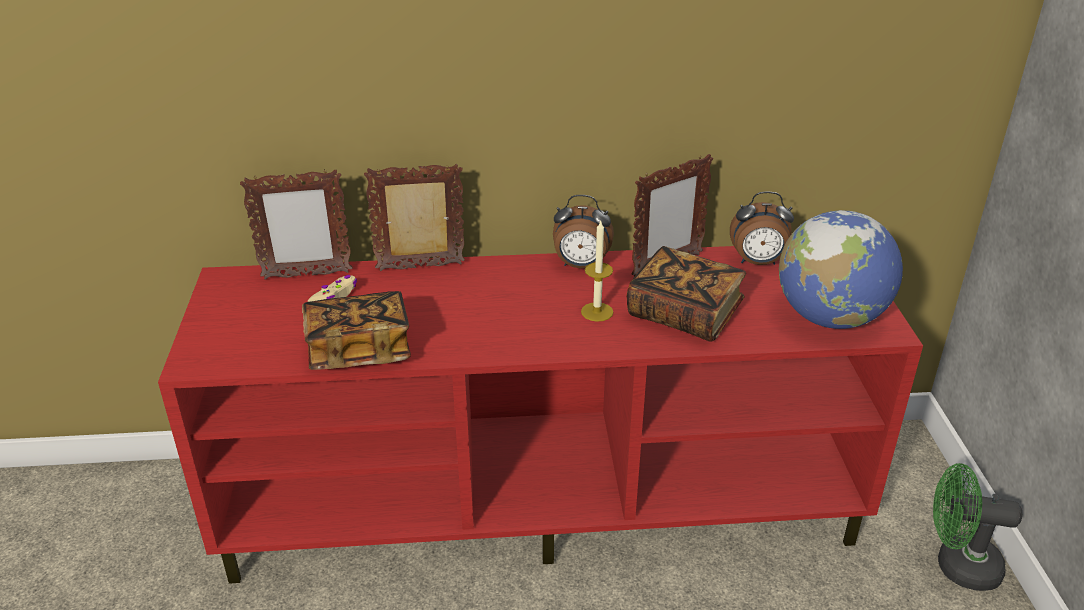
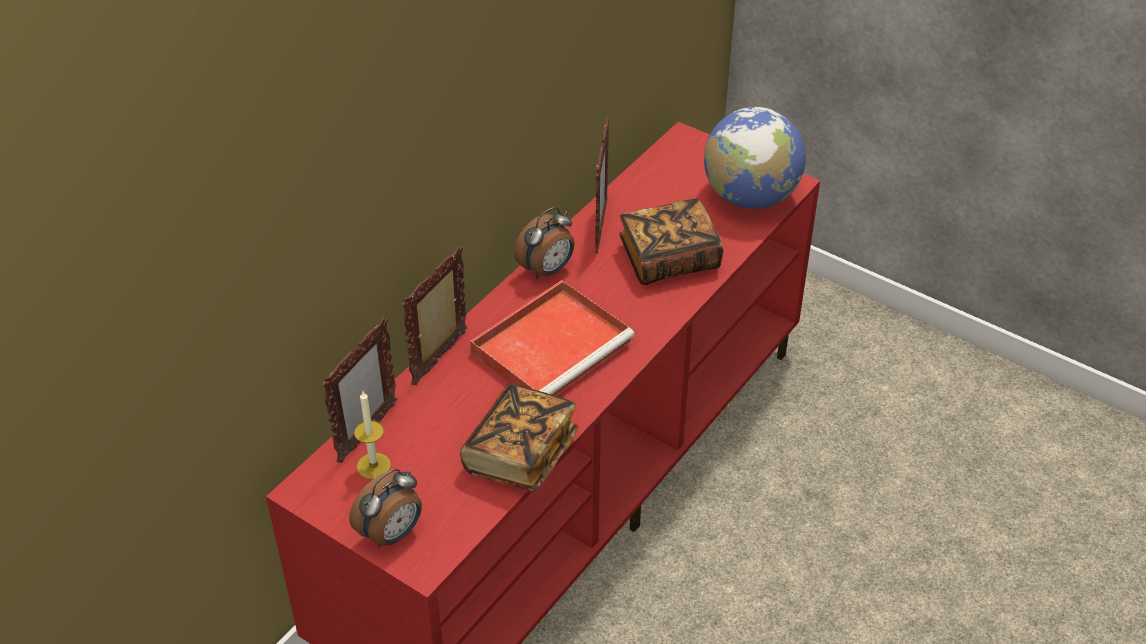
camera: 50 degrees left, 10 degrees up
beige game controller [308,275,357,302] -> none
candle [581,221,614,322] -> candle moved to [354,391,391,479]
alarm clock [730,192,794,265] -> alarm clock moved to [349,469,422,547]
green fan [933,463,1022,591] -> none
none -> red tray [470,280,635,396]

